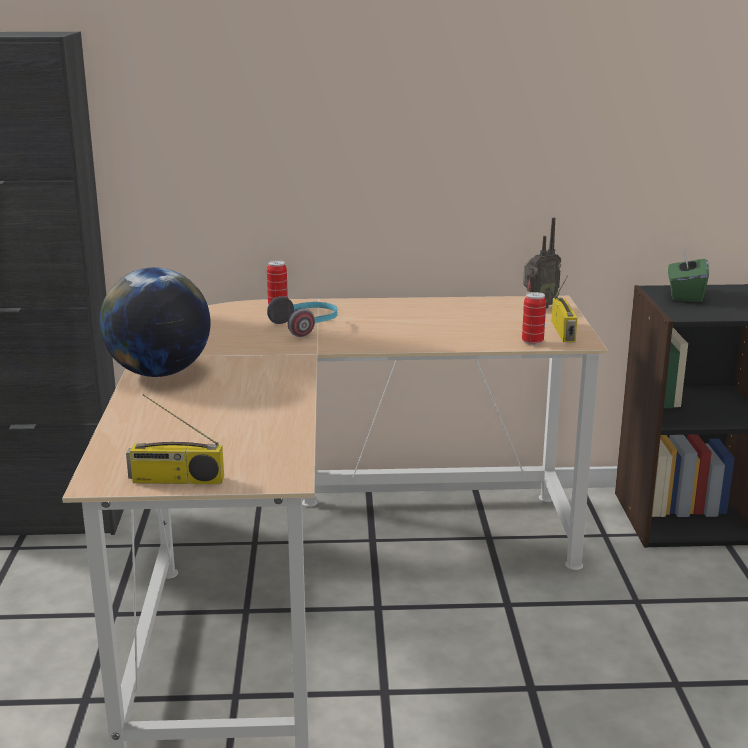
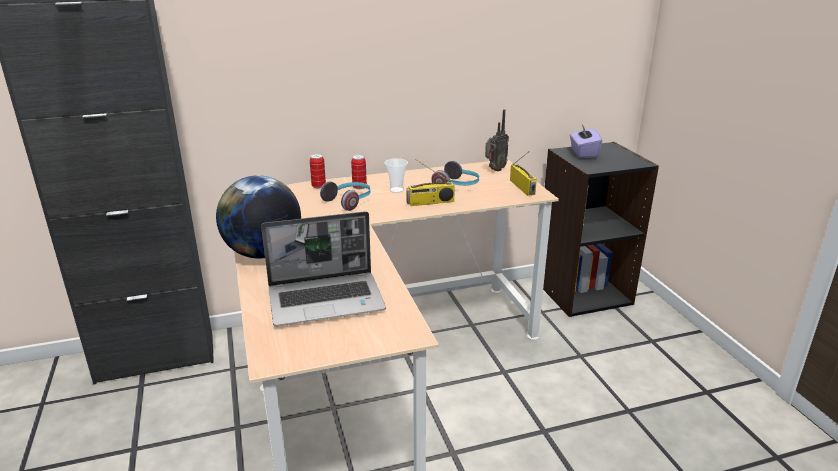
camera: 15 degrees left, 5 degrees up
radio [126,394,224,484] -> radio moved to [406,160,455,206]
can [522,292,546,345] -> can moved to [351,155,367,189]
green tissue box [668,249,709,302] -> purple tissue box [570,124,602,158]
none -> laptop [261,211,386,326]
none -> cup [385,158,408,193]
none -> headphones [431,161,479,186]

